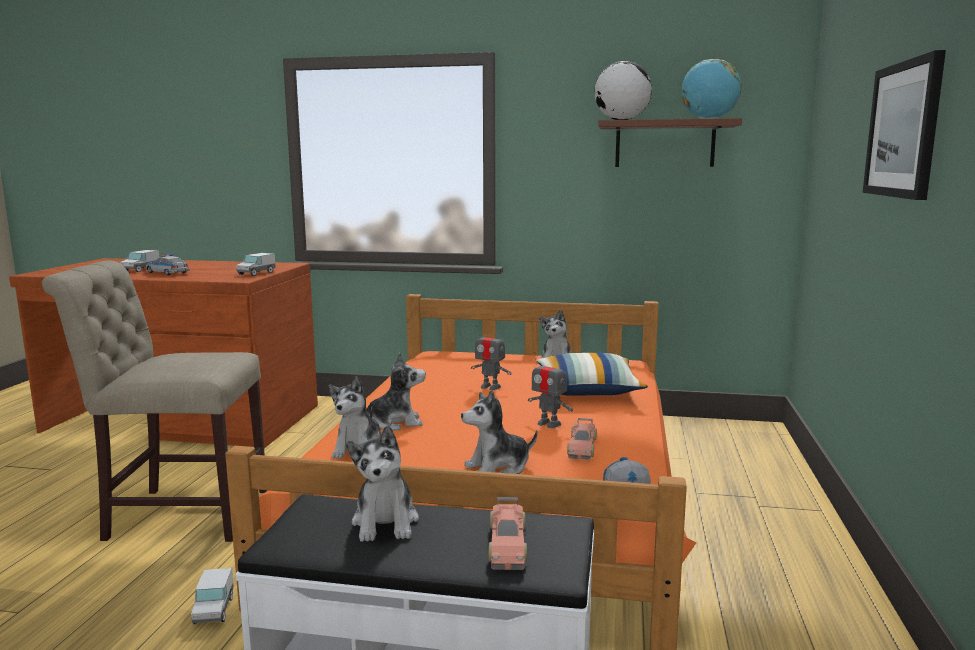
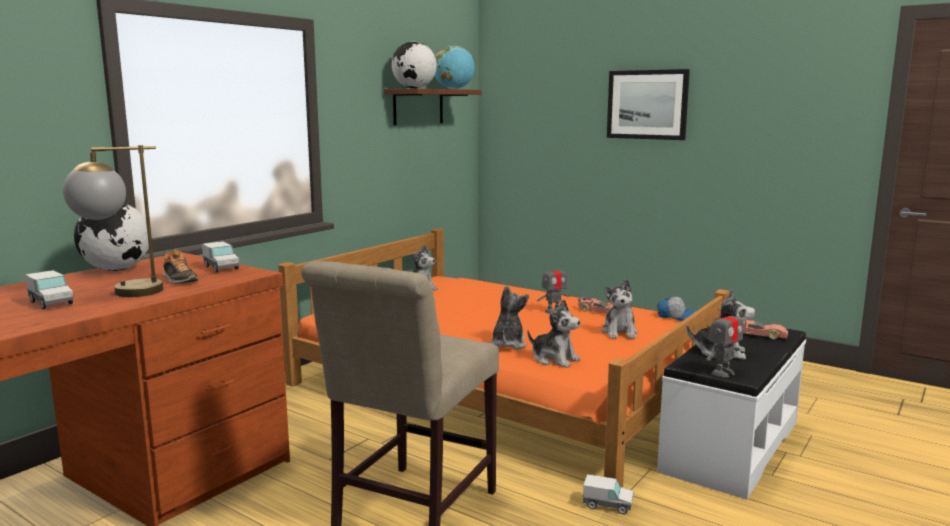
camera: 65 degrees left, 0 degrees up
toy car [146,254,190,275] -> table lamp [63,145,163,297]
toy robot [471,325,512,390] -> toy robot moved to [706,304,744,377]
pillow [537,353,648,396] -> none
none -> globe [74,203,149,271]
none -> shoe [163,249,199,284]

